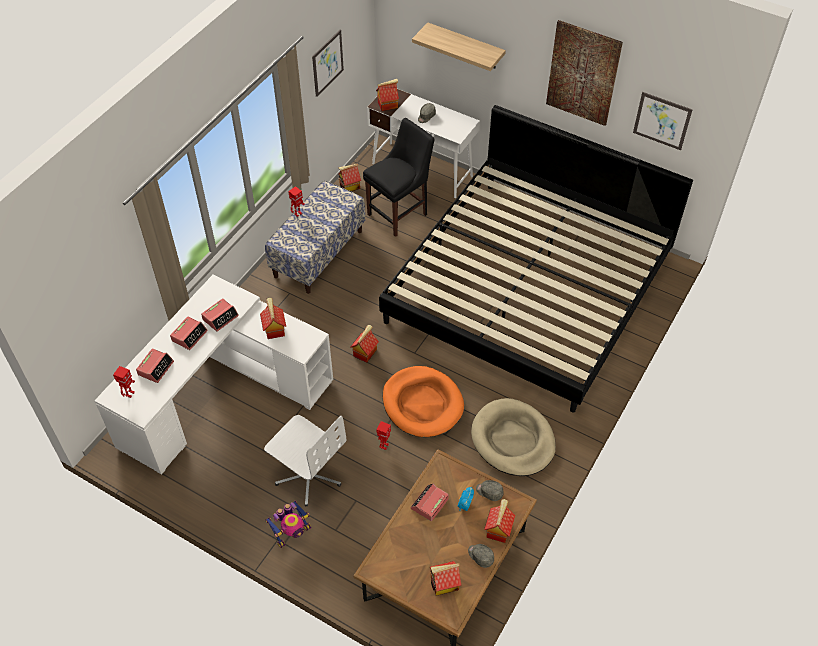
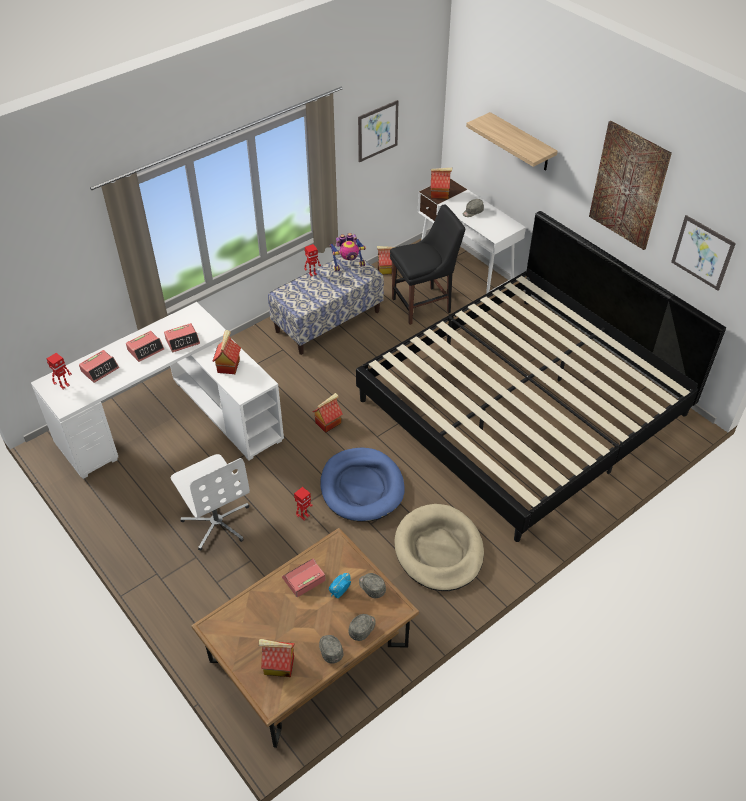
camera: 20 degrees right, 5 degrees down
toy robot [266,501,311,548] -> toy robot moved to [329,233,366,272]
orange dog bed [383,366,464,437] -> blue dog bed [320,448,405,521]
toy house [484,499,516,543] -> grey cap [348,614,376,641]

